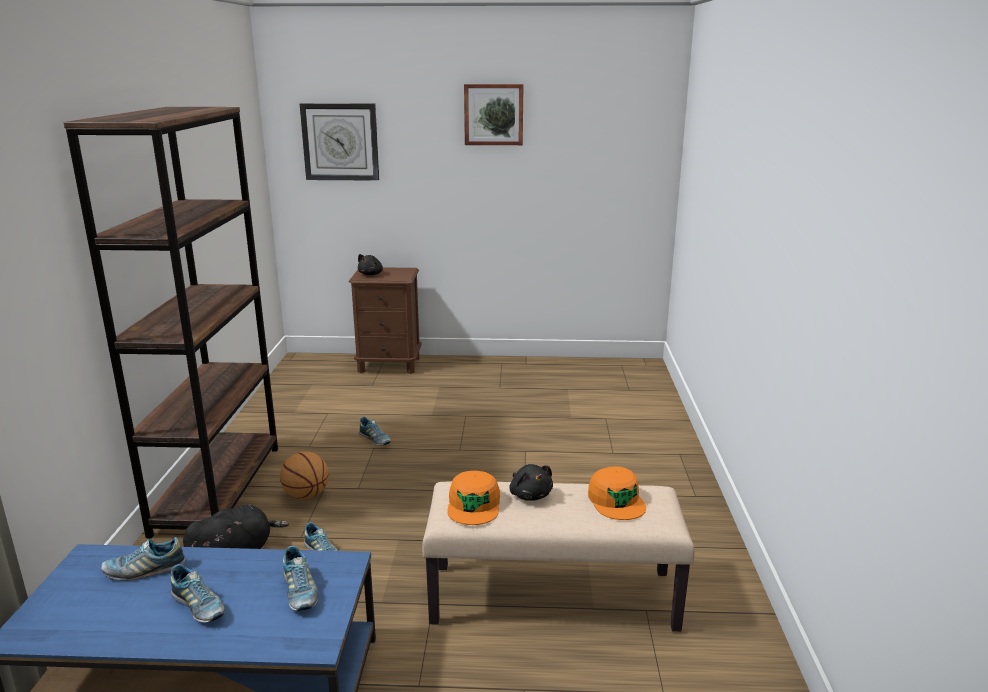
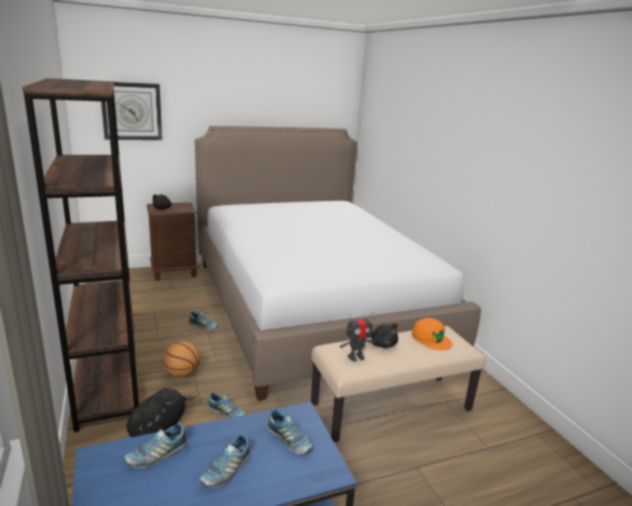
camera: 25 degrees left, 0 degrees up
shoe [171,564,225,623] -> shoe turned 105 degrees clockwise [199,434,250,488]
orange cap [447,471,500,525] -> toy robot [340,312,375,362]
picture [464,84,524,145] -> none
none -> bed [195,126,481,401]

